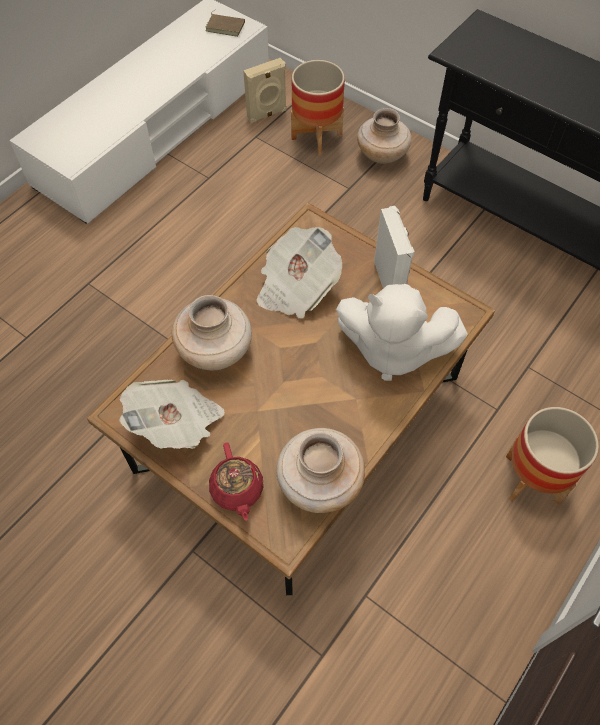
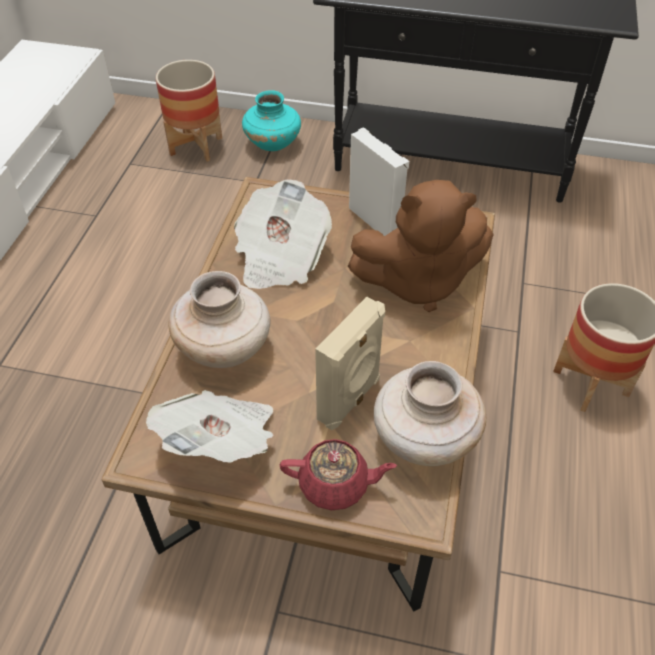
camera: 25 degrees left, 10 degrees down
brown book [205,10,245,37] -> none
red teapot [209,442,264,521] -> red teapot turned 45 degrees counterclockwise [280,439,397,510]
beige speaker [243,58,287,123] -> beige speaker moved to [315,297,385,430]
white plush toy [336,284,468,381] -> brown plush toy [348,180,494,312]
beige vase [357,108,412,164] -> turquoise vase [242,90,301,151]

